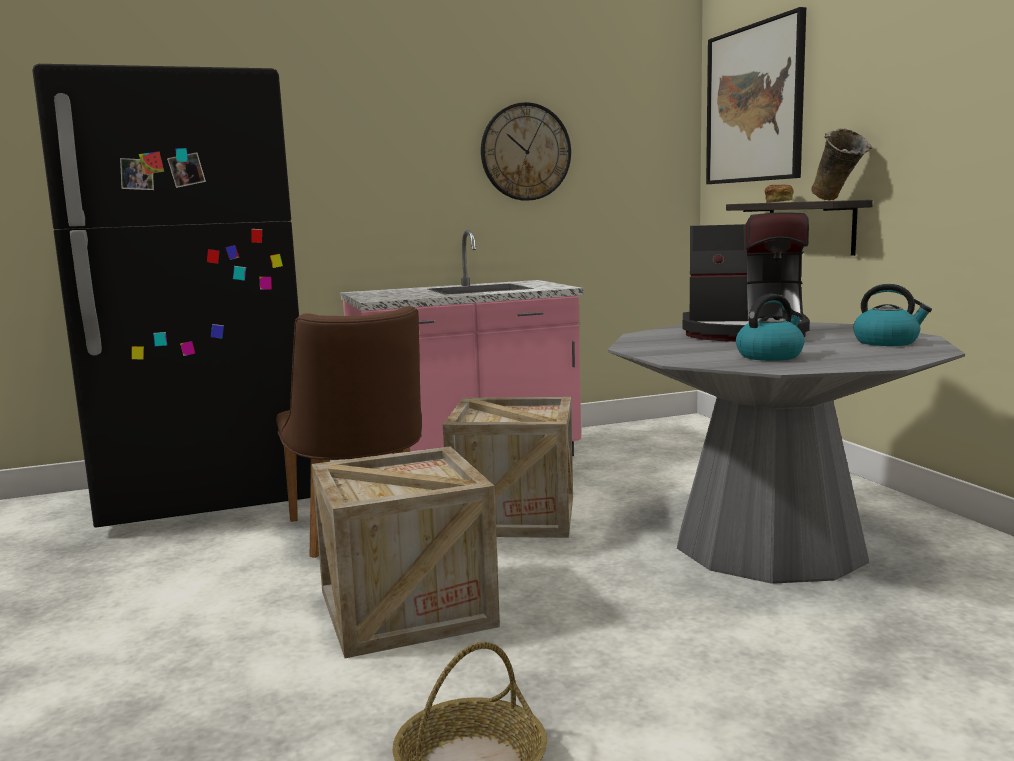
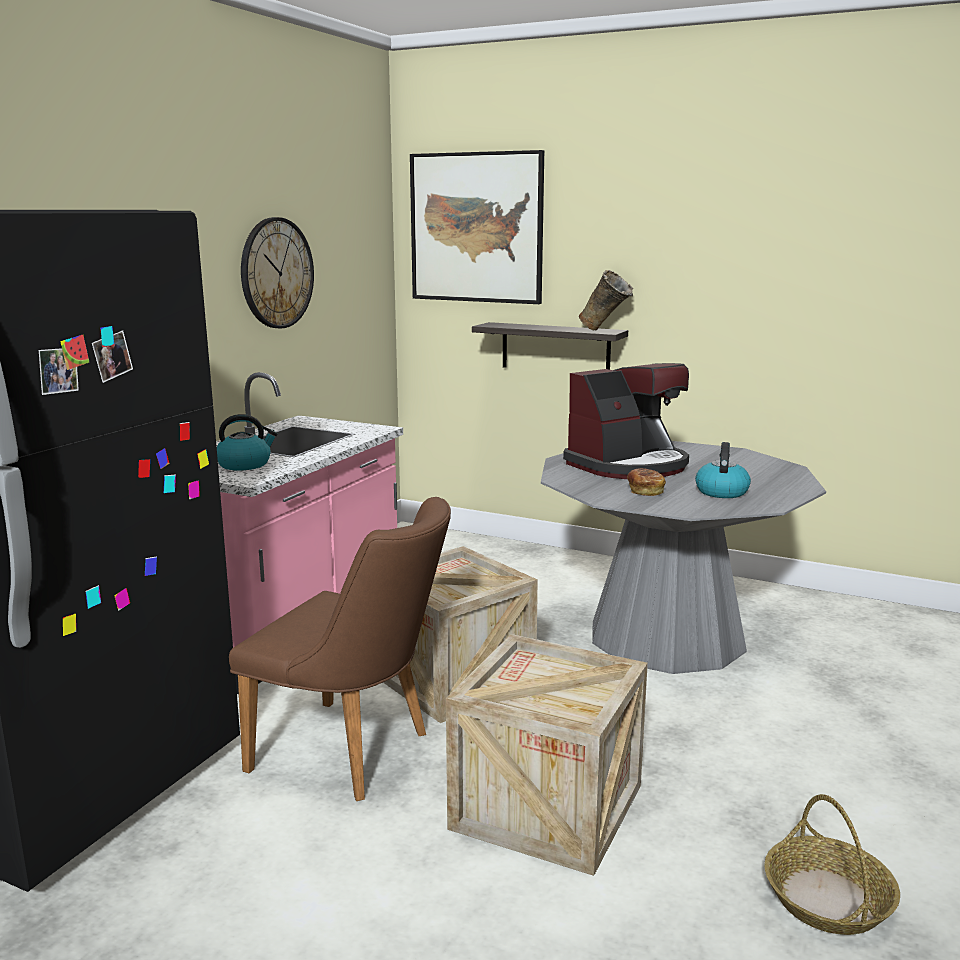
camera: 45 degrees left, 5 degrees up
bread [765,184,793,202] -> bread moved to [627,468,666,496]
kettle [853,284,932,346] -> kettle moved to [217,414,278,471]

